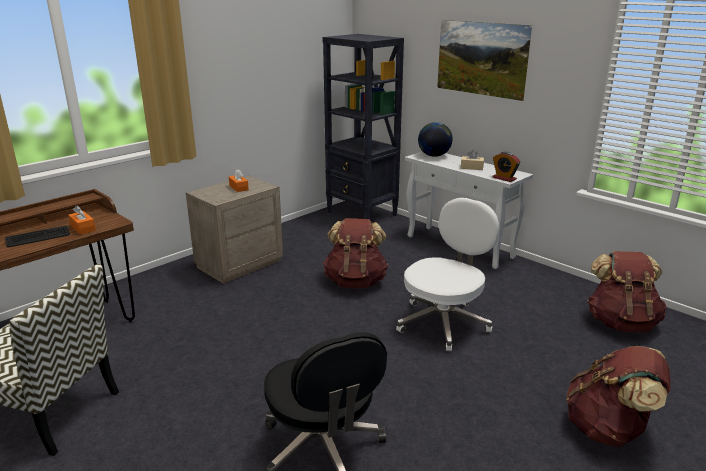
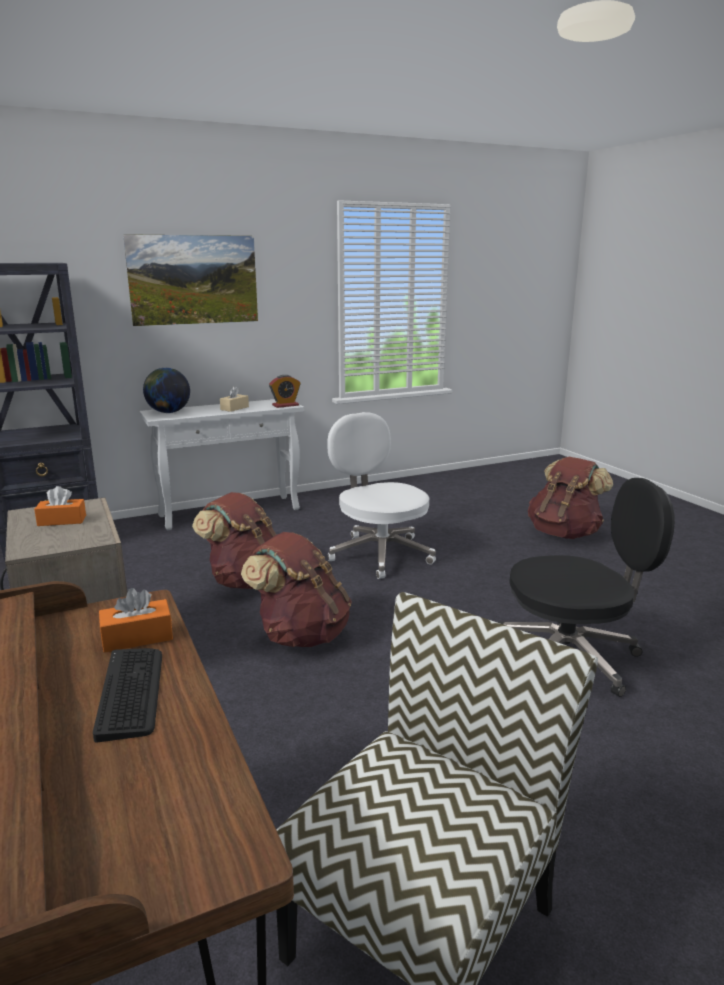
camera: 70 degrees left, 5 degrees down
brown backpack [587,251,667,333] -> brown backpack moved to [241,532,352,647]

